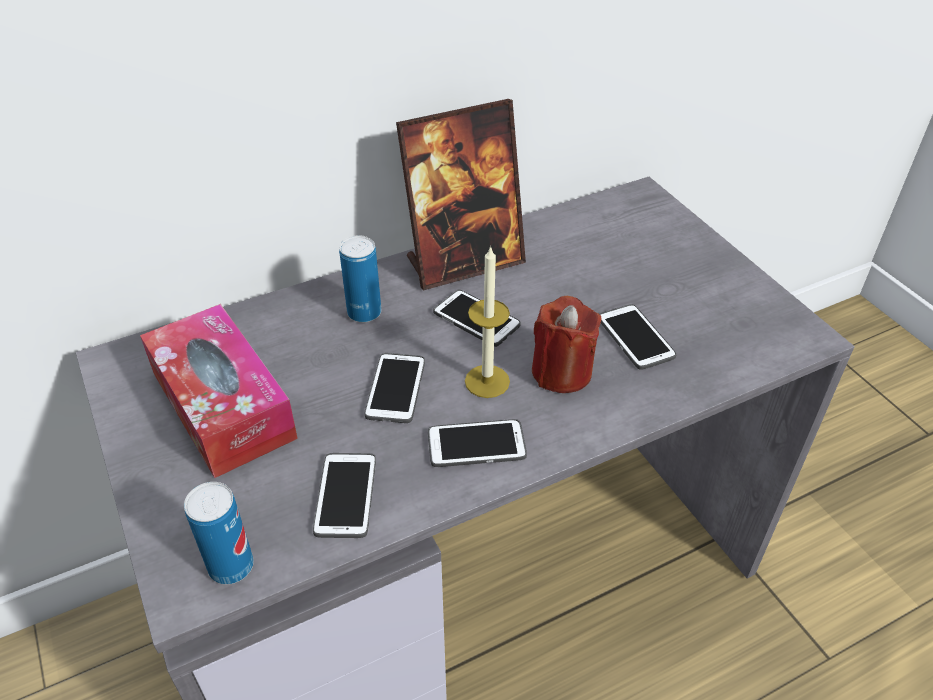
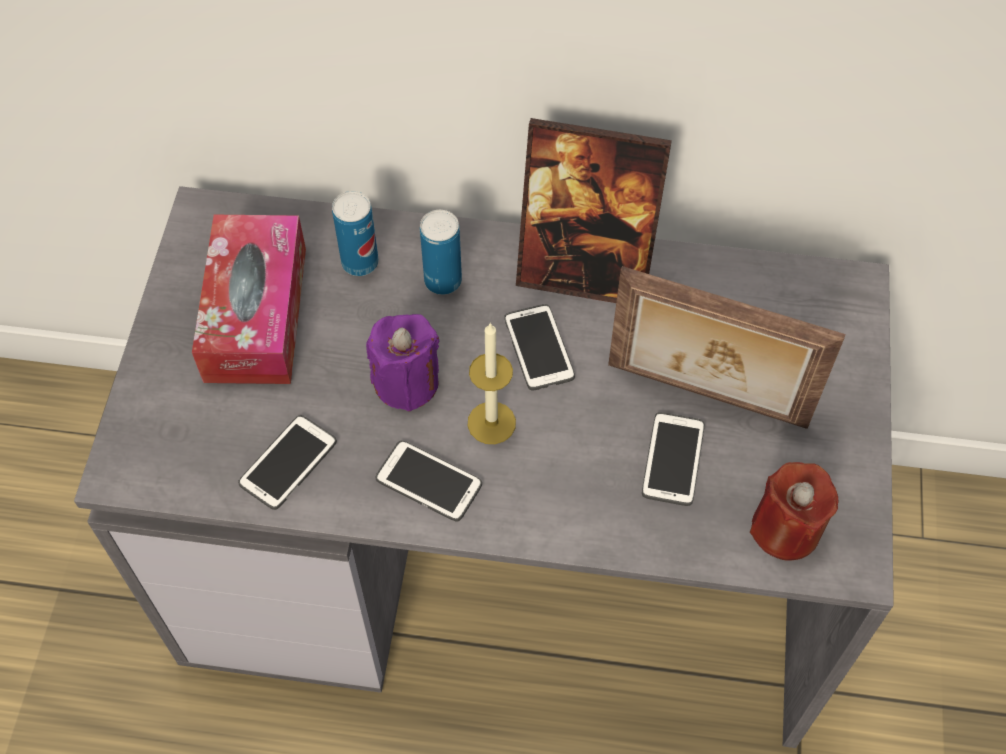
camera: 35 degrees right, 15 degrees up
can [184,482,254,584] -> can moved to [332,191,379,276]
phone [365,353,425,423] -> purple candle [366,314,439,412]
red candle [532,296,602,393] -> red candle moved to [750,462,839,561]
none -> picture frame [608,266,846,429]

